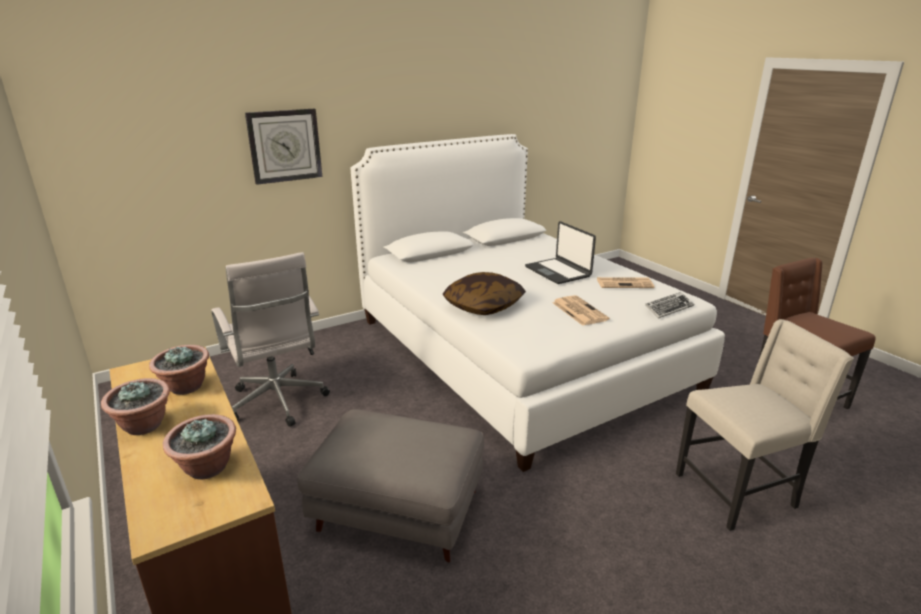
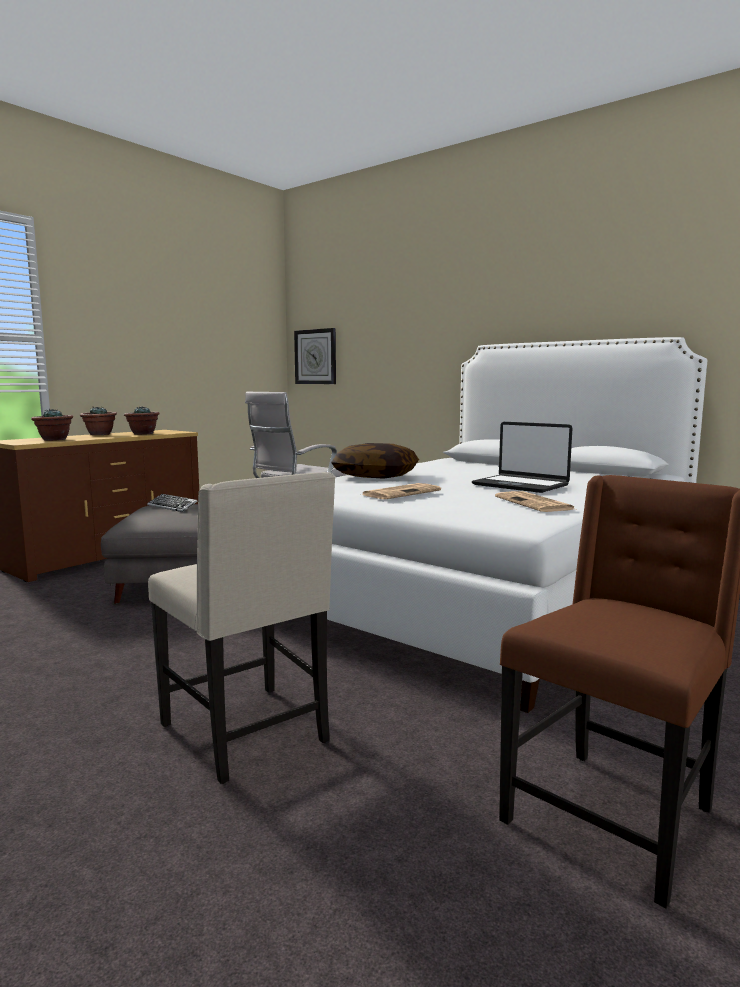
camera: 70 degrees right, 15 degrees down
wall clock [245,109,322,185] -> wall clock moved to [294,328,336,384]
laptop [525,221,596,284] -> laptop turned 90 degrees counterclockwise [472,422,572,493]
keyboard [645,292,694,318] -> keyboard moved to [147,494,198,512]

